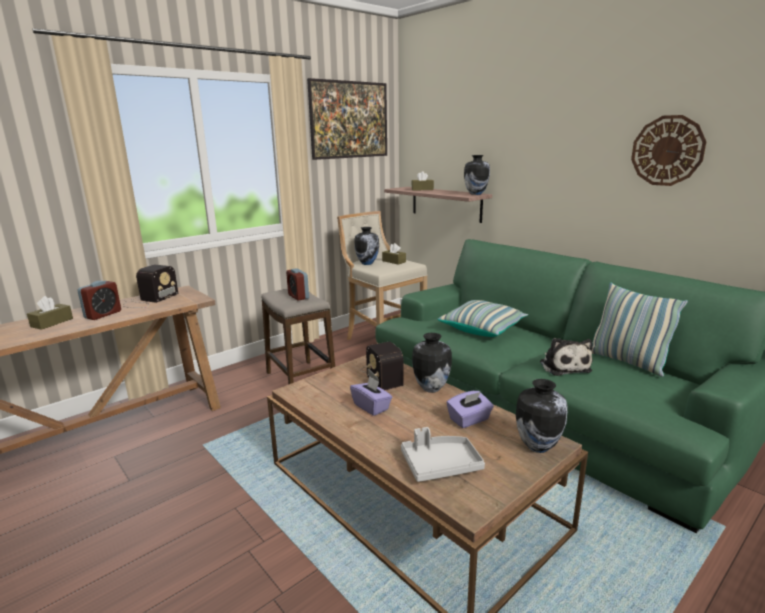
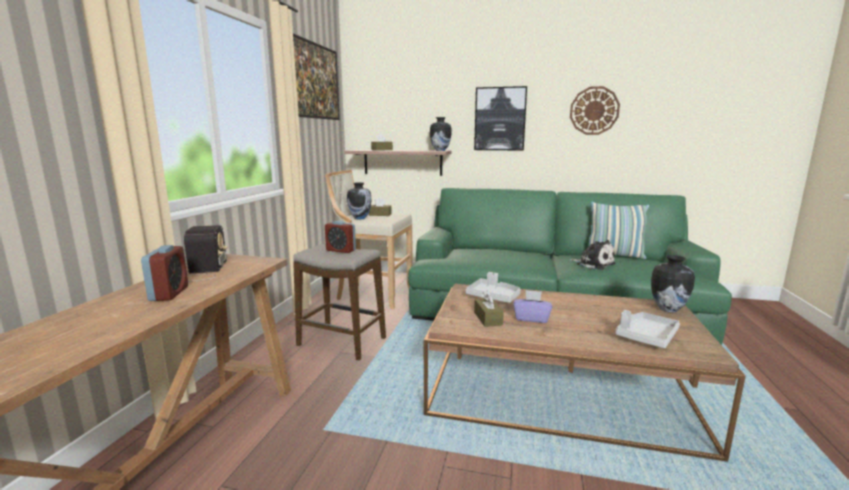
camera: 35 degrees left, 5 degrees down
brown tissue box [27,296,73,330] -> brown tissue box moved to [474,291,504,327]
radio [360,341,404,390] -> grey tray [466,272,521,303]
vase [412,333,452,393] -> none
pillow [437,300,528,337] -> none
purple tissue box [446,391,494,428] -> none
none -> picture [474,86,527,150]

